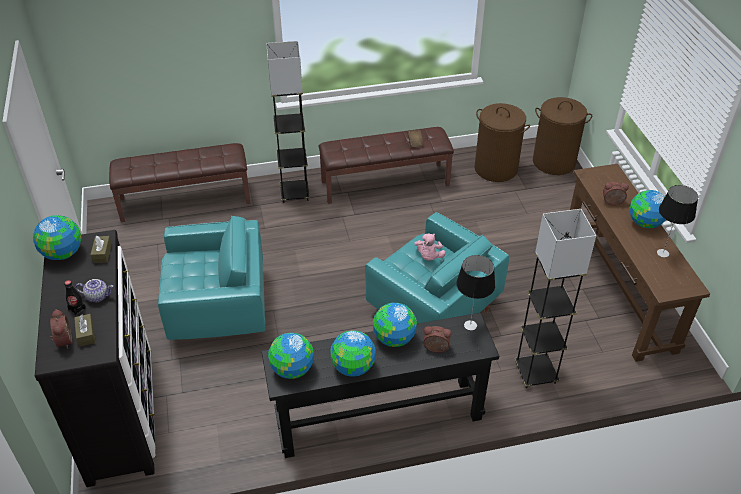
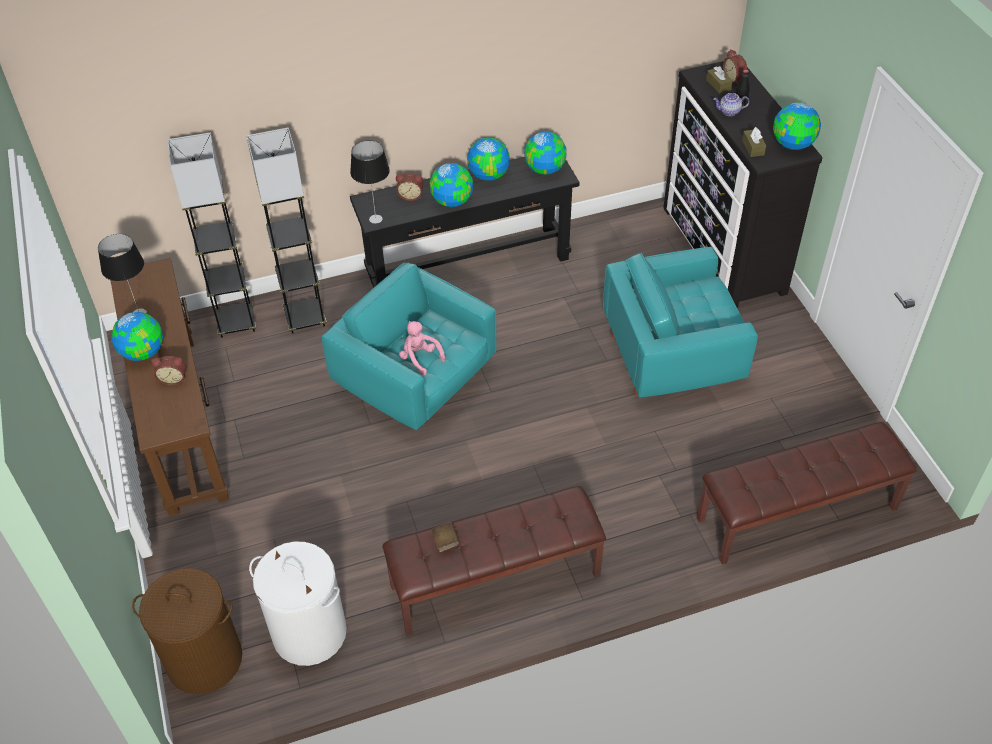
camera: 175 degrees right, 5 degrees up
grey floor lamp [266,41,310,203] -> grey floor lamp moved to [168,133,256,338]
pink plush toy [414,233,446,261] -> pink plush toy turned 45 degrees counterclockwise [399,321,446,376]
brown laundry basket [474,103,530,182] -> white laundry basket [249,542,347,666]

